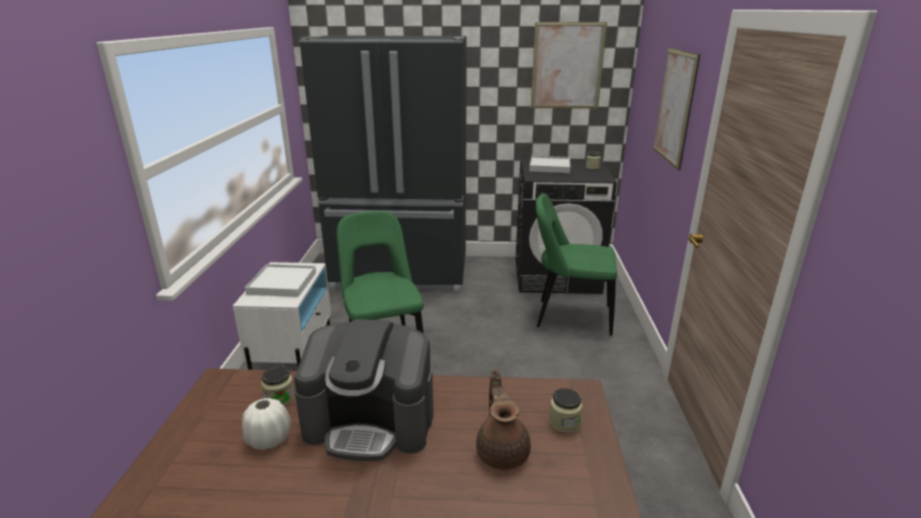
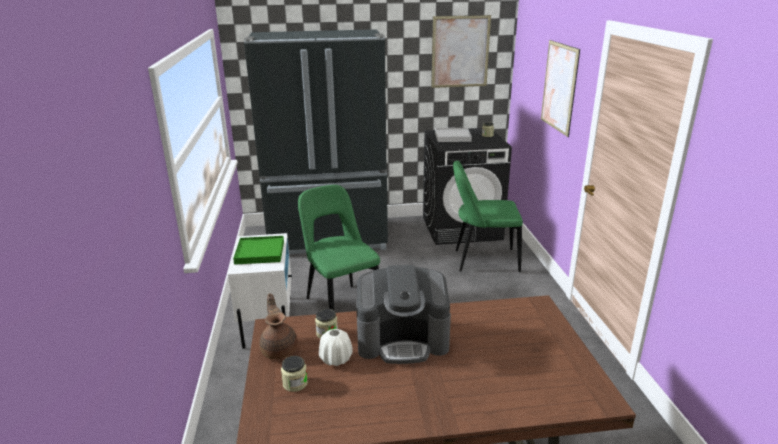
camera: 10 degrees left, 0 degrees up
white tray [245,264,316,297] -> green tray [233,236,284,265]
brown teapot [476,370,531,470] -> brown teapot moved to [260,294,298,359]
jar [549,388,582,433] -> jar moved to [281,356,308,392]

